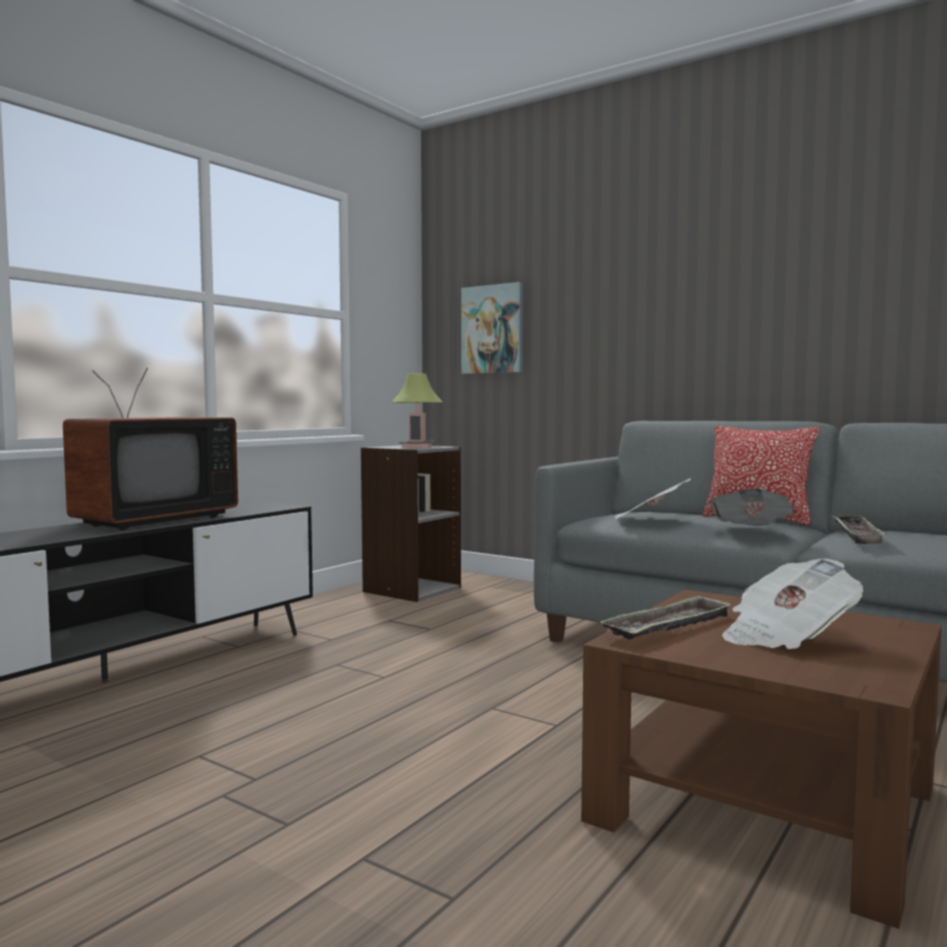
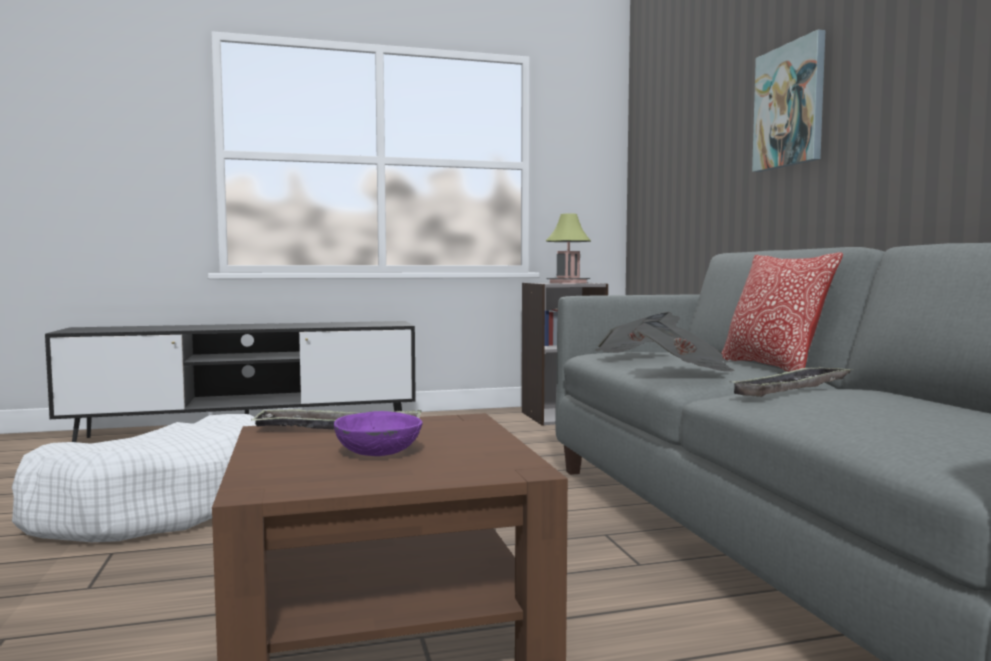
camera: 40 degrees right, 0 degrees up
television [63,368,238,531] -> none
picture [461,282,523,374] -> picture moved to [752,29,825,172]
newspaper [722,559,863,649] -> purple bowl [334,411,423,456]
none -> white dog bed [12,414,256,542]

